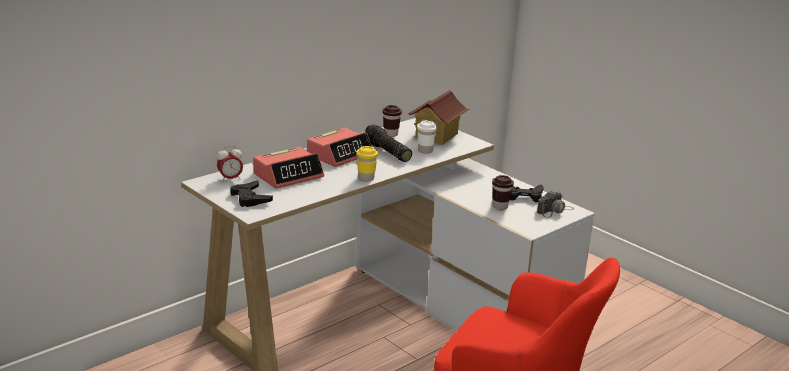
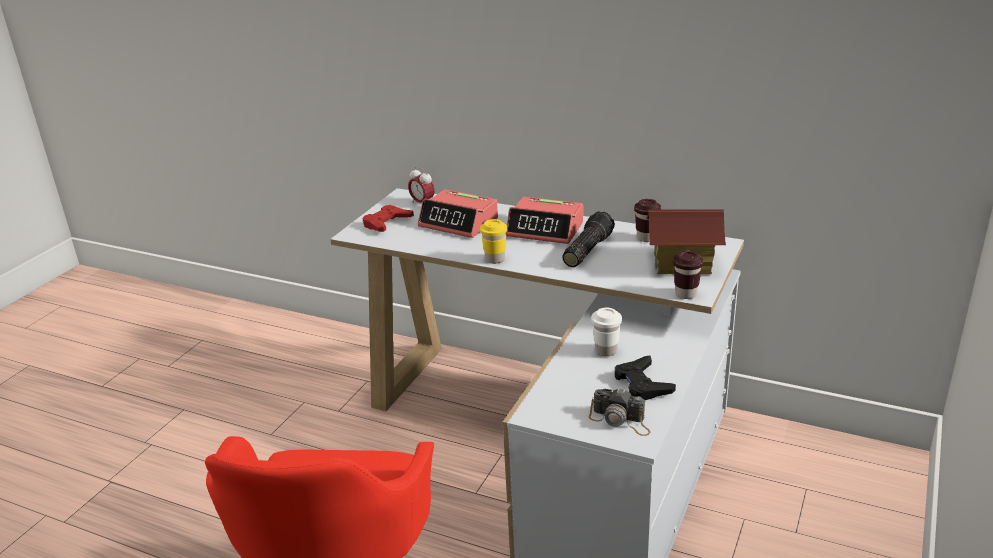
camera: 70 degrees right, 5 degrees up
black game controller [230,180,273,207] -> red game controller [362,205,414,232]
white cup [417,121,437,154] -> white cup moved to [591,307,622,356]
brown cup [492,175,514,210] -> brown cup moved to [673,251,704,299]

